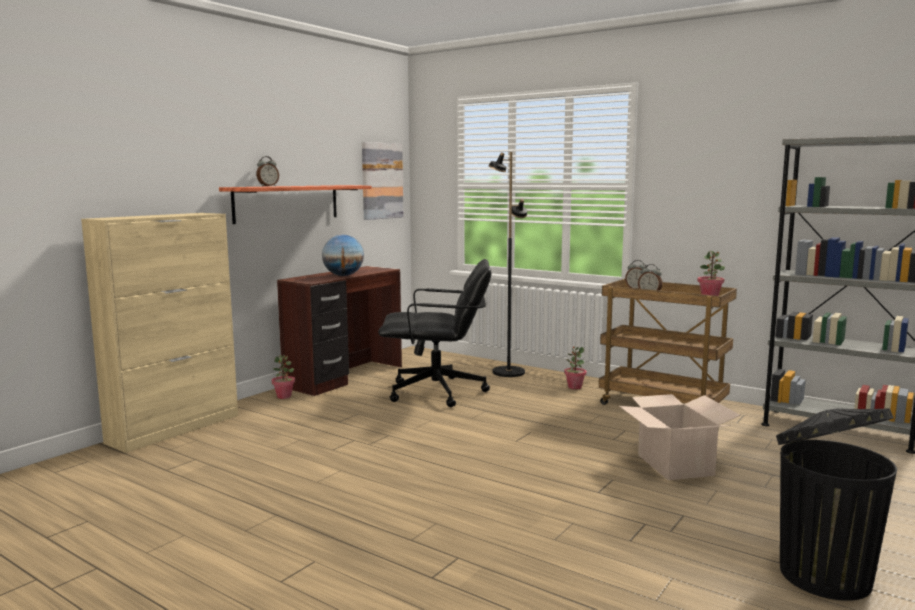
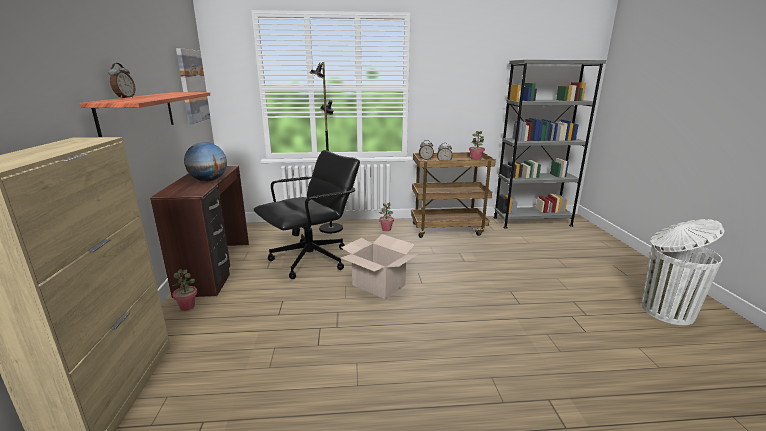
camera: 40 degrees left, 10 degrees up
cardboard box [619,394,740,480] -> cardboard box moved to [341,234,418,299]
black trash can [776,408,897,601] -> white trash can [642,219,724,325]

